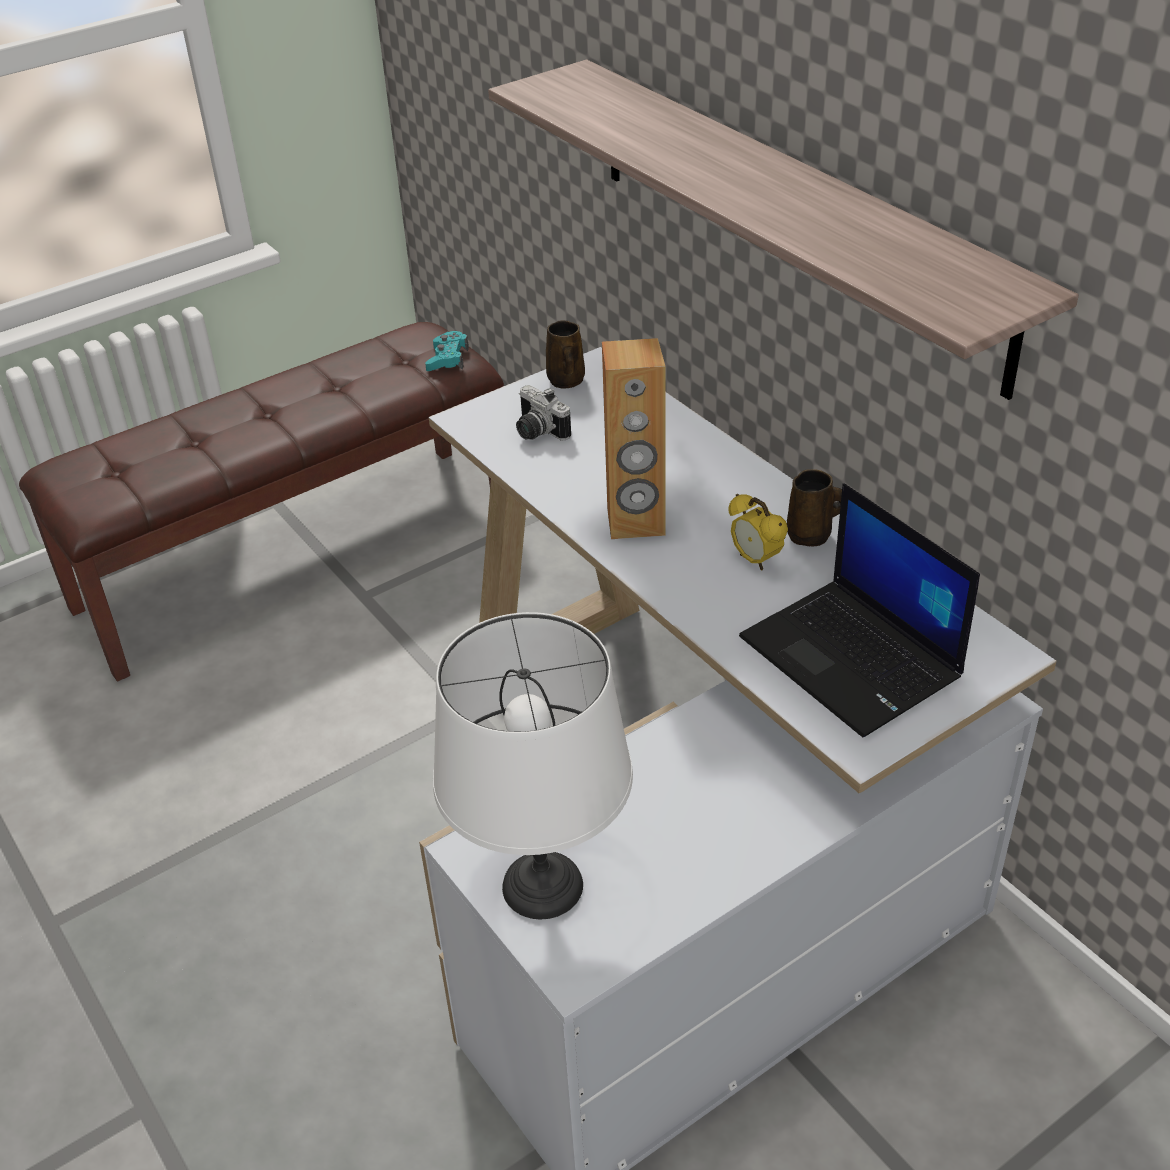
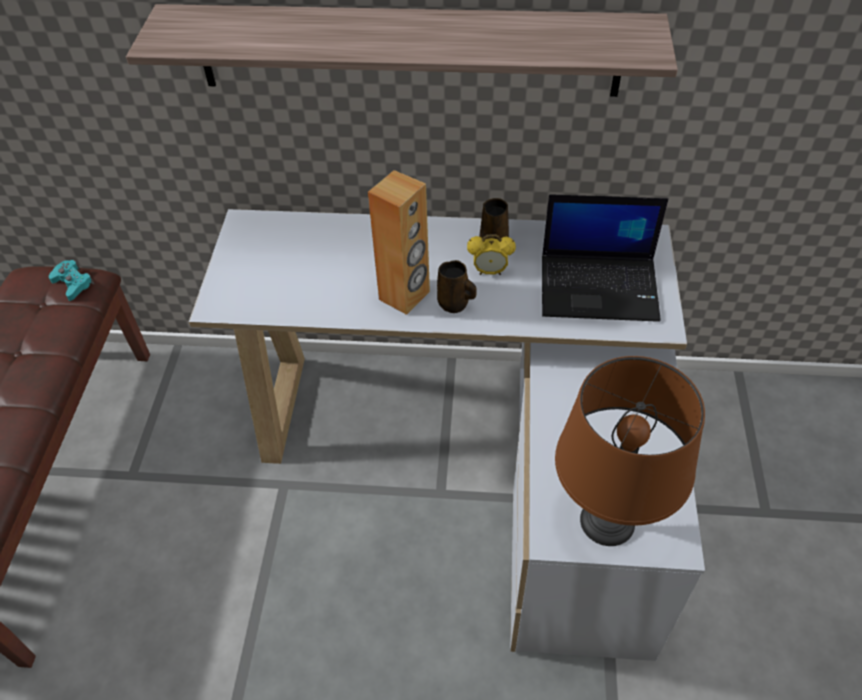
camera: 50 degrees left, 10 degrees up
white table lamp [433,612,633,919] -> brown table lamp [555,356,705,546]
camera [516,385,571,440] -> none
brown mug [546,320,585,389] -> brown mug moved to [437,260,477,313]

